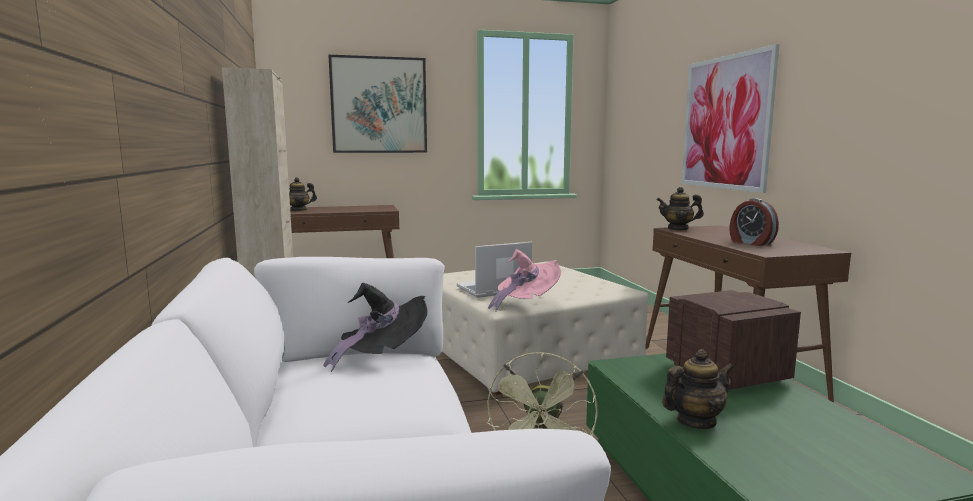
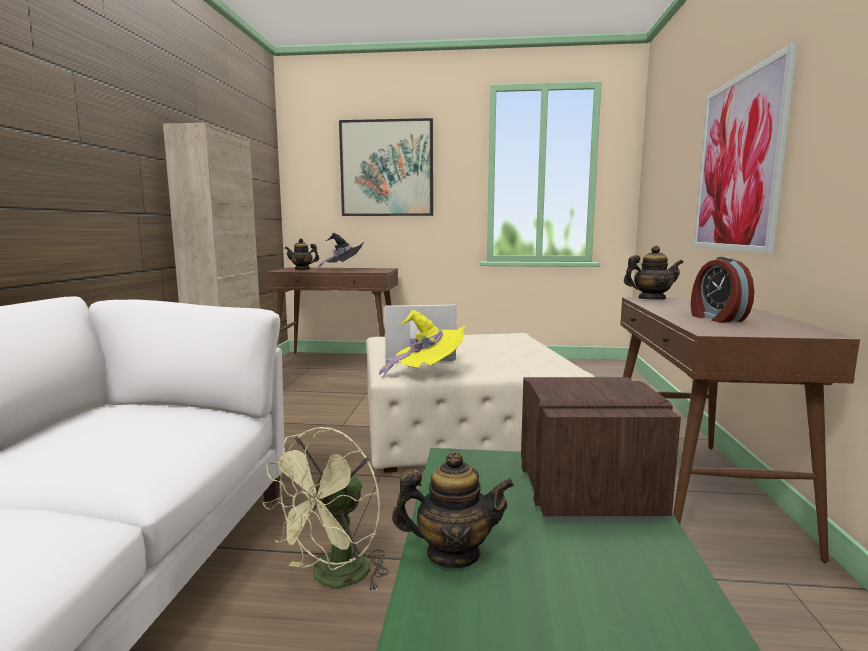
camera: 20 degrees right, 0 degrees up
black hat [323,283,428,372] -> black hat moved to [315,233,363,271]
pink hat [488,249,561,311] -> yellow hat [379,310,466,378]
teapot [657,187,704,231] -> teapot turned 150 degrees clockwise [624,246,684,300]

